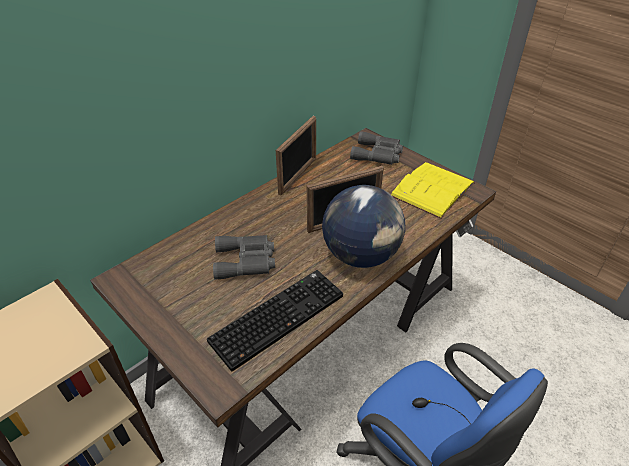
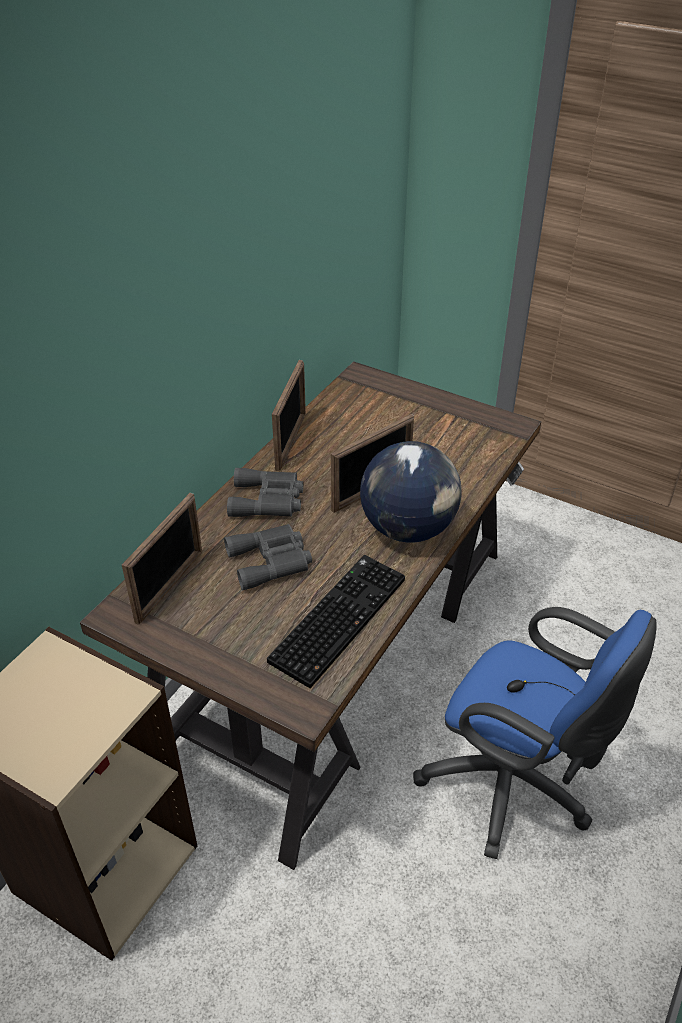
camera: 15 degrees left, 0 degrees up
grey binoculars [350,131,403,165] -> grey binoculars moved to [227,468,303,517]
yellow book [390,162,475,219] -> none
none -> picture frame [122,493,202,625]

